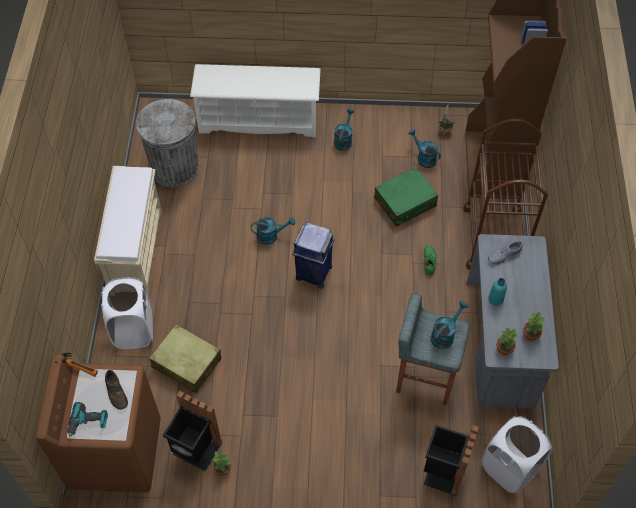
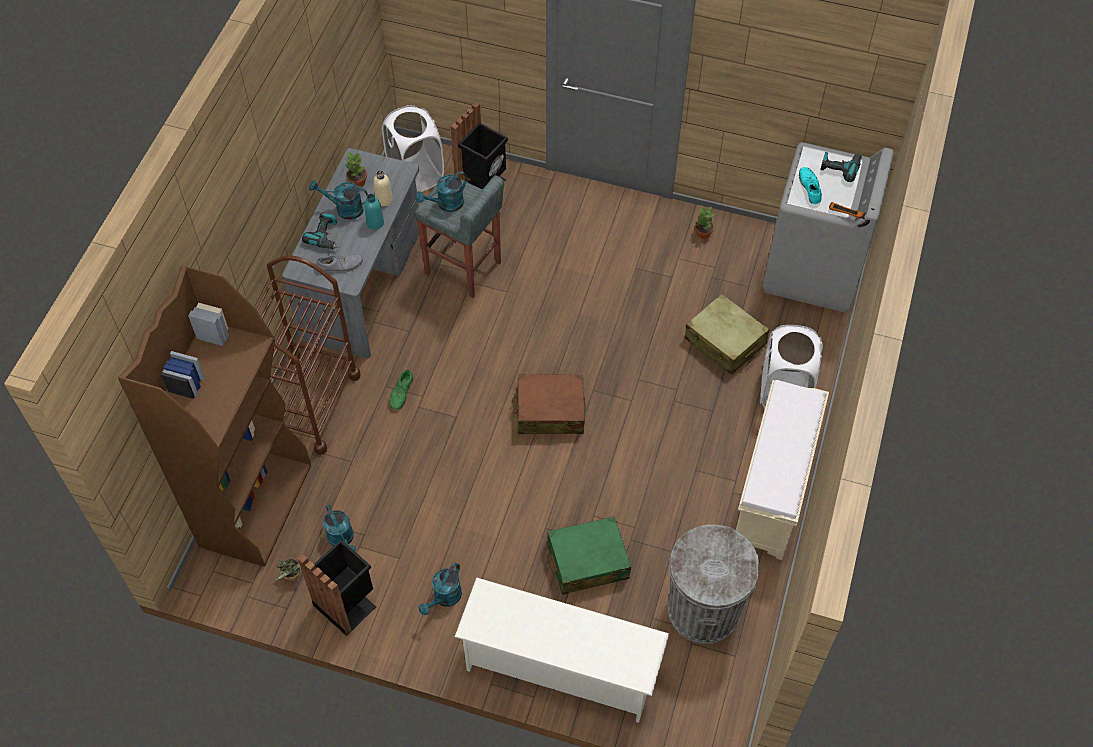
camera: 165 degrees left, 0 degrees up
brown washing machine [35,354,161,493] -> grey washing machine [763,142,894,313]
brown shoe [105,370,128,410] -> turquoise shoe [799,167,822,204]
black trash can [163,391,222,471] -> black trash can moved to [298,540,376,636]
turquoise watering can [251,217,295,245] -> turquoise watering can moved to [309,180,368,220]
blue trash can [292,222,335,288] -> brown suitcase [512,374,585,434]
green suitcase [374,167,438,227] -> green suitcase moved to [547,516,631,595]
potted plant [496,327,517,355] -> none
none -> power drill [302,212,338,249]
none -> beige bottle [374,170,393,206]

